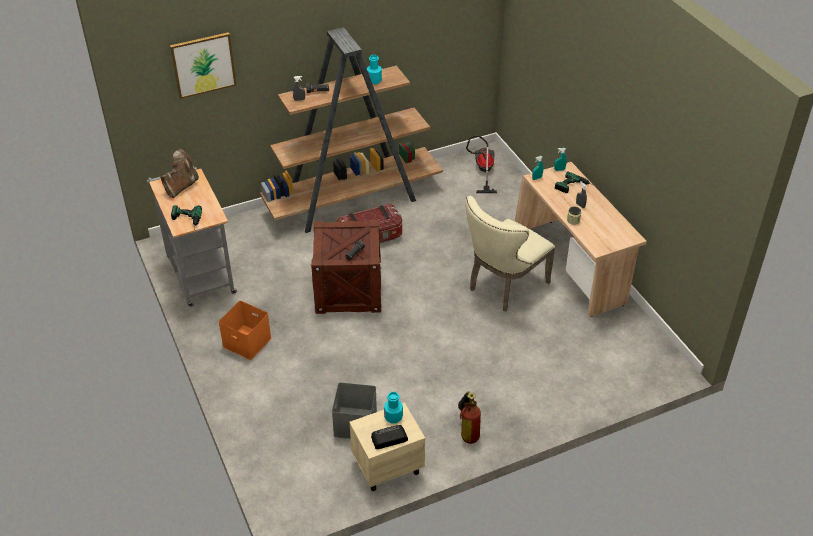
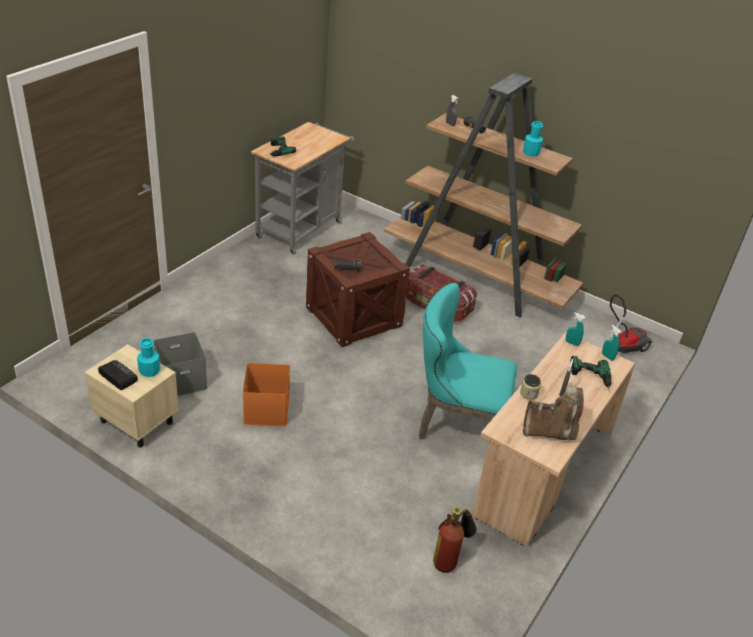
camera: 55 degrees right, 5 degrees down
brown boot [160,149,199,198] -> brown boot moved to [523,387,584,440]
picture [170,32,237,99] -> none
orange storage box [219,301,271,360] -> orange storage box moved to [243,363,290,426]
fire extinguisher [458,392,481,444] -> fire extinguisher moved to [433,506,477,573]
beige chair [466,196,555,312] -> turquoise chair [419,283,518,439]

